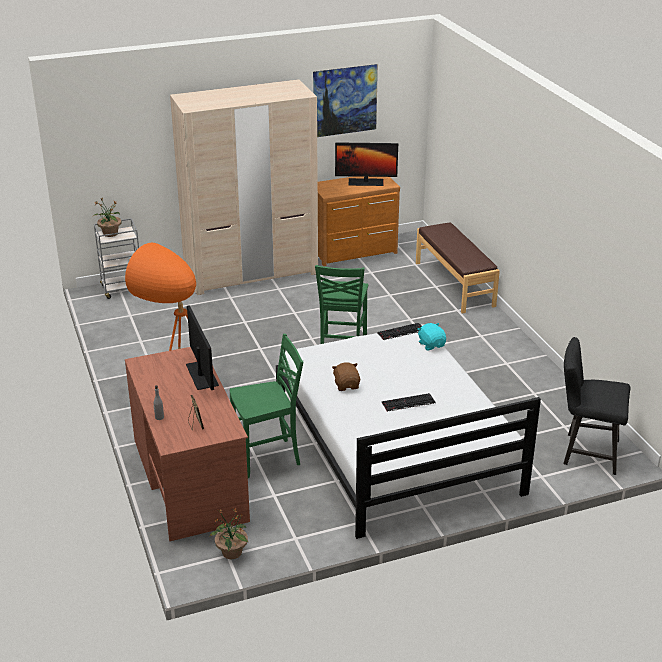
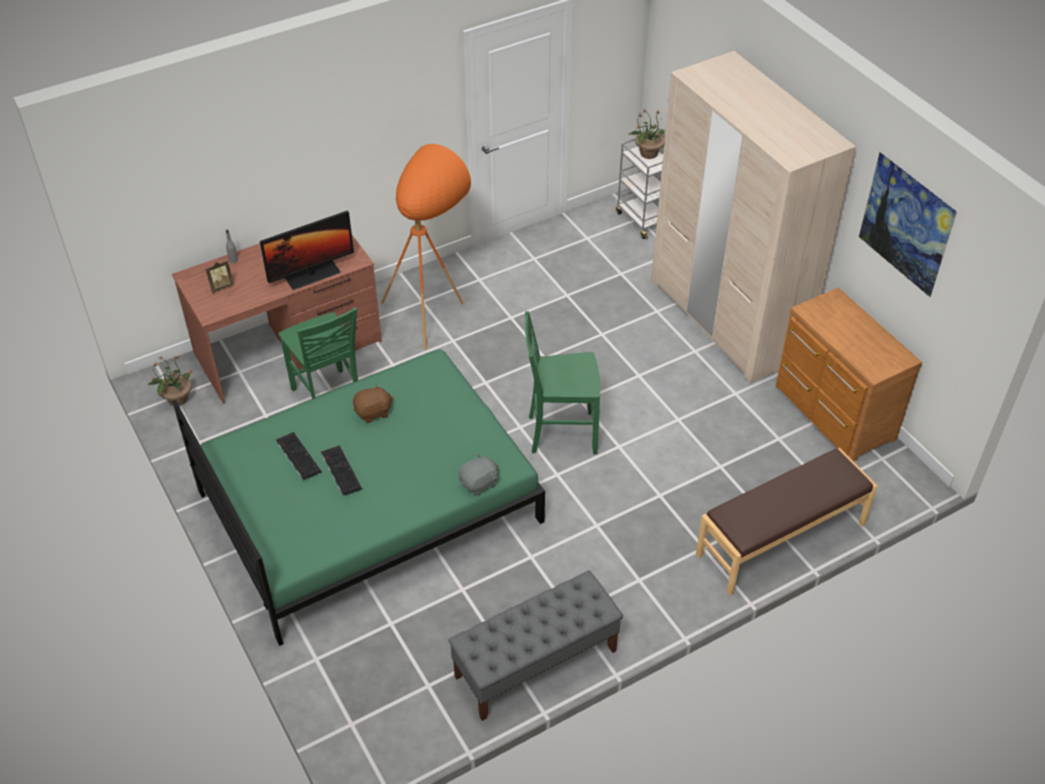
camera: 80 degrees right, 15 degrees up
white bed [276,324,541,539] -> green bed [172,349,545,646]
monitor [335,142,398,186] -> none
keyboard [377,323,422,340] -> keyboard moved to [276,432,322,480]
turquoise plush toy [418,323,446,350] -> grey plush toy [458,453,498,495]
black chair [563,337,630,475] -> none
none -> grey bench [448,570,623,721]

